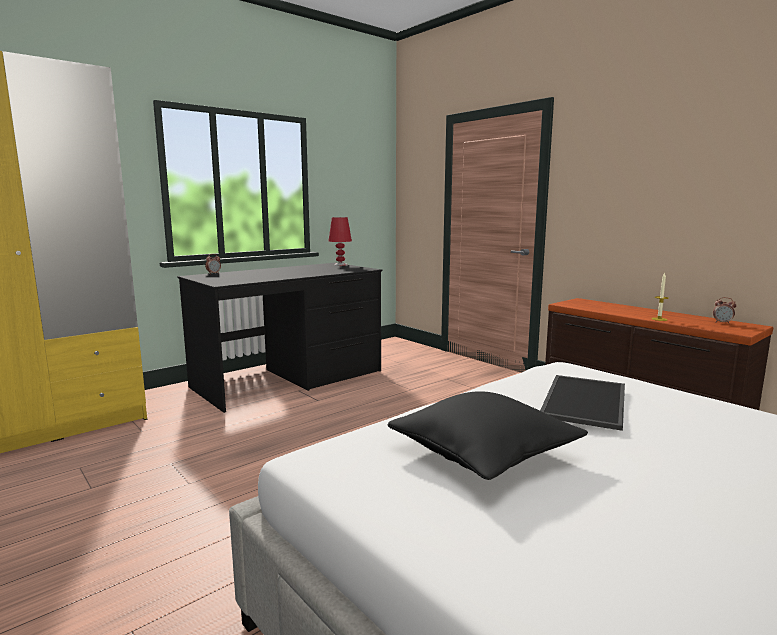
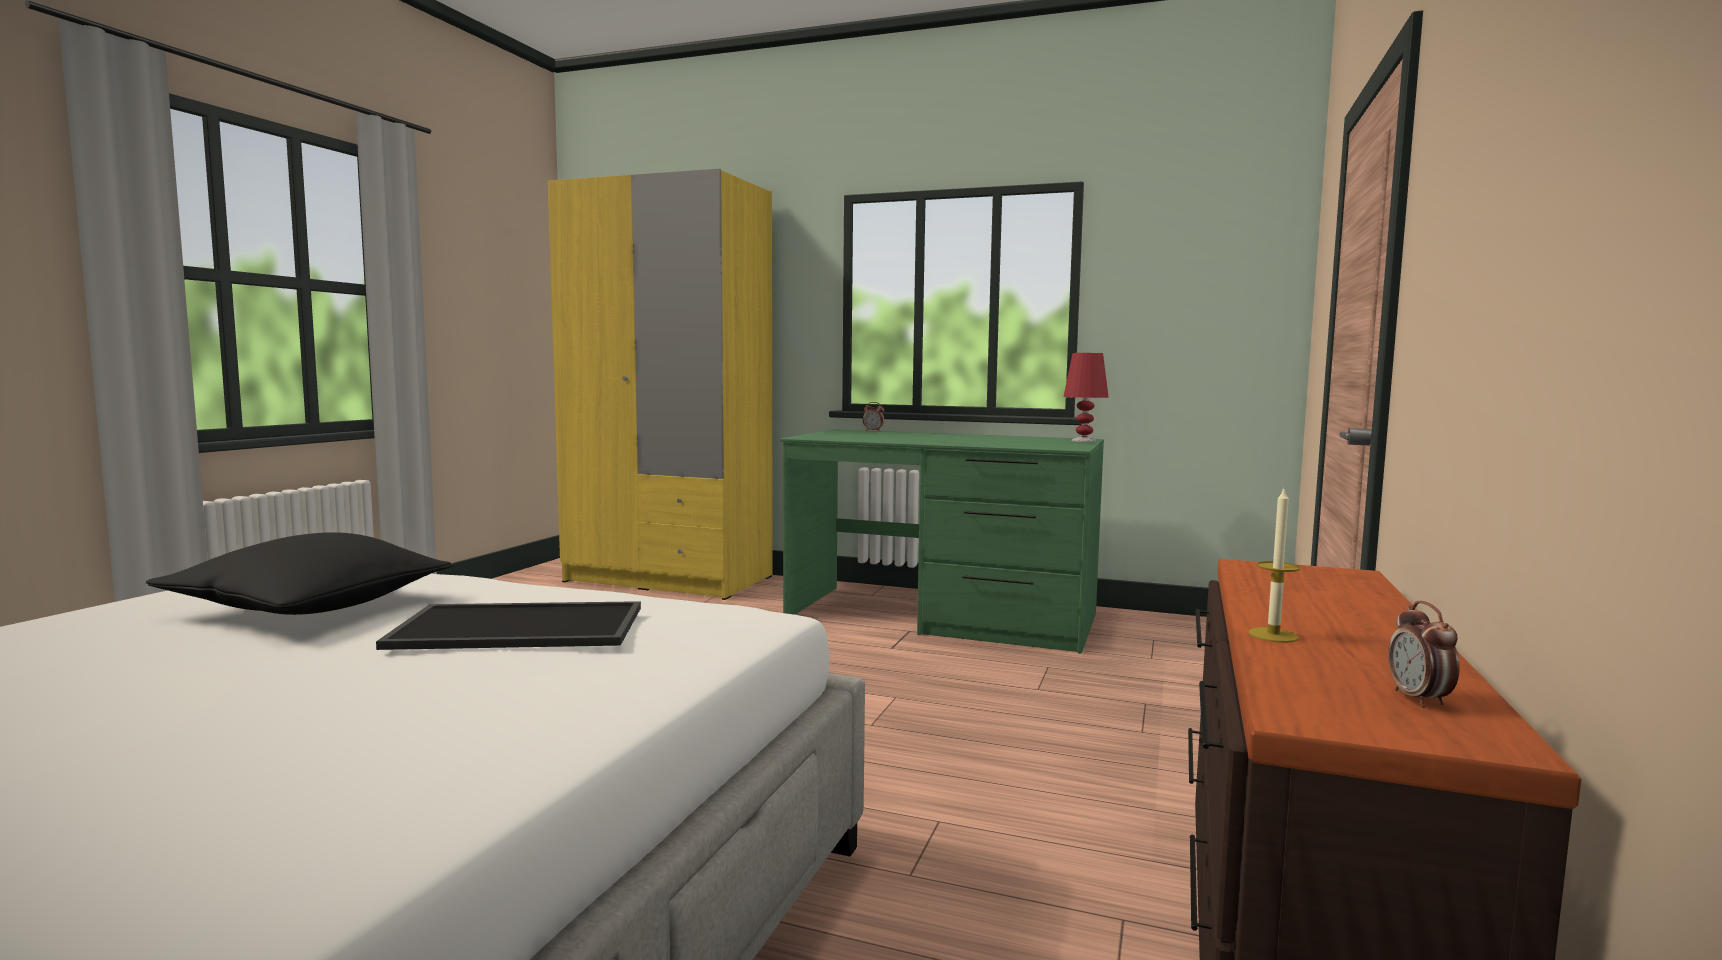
camera: 60 degrees right, 5 degrees down
black desk [177,263,382,413] -> green desk [780,429,1104,654]

